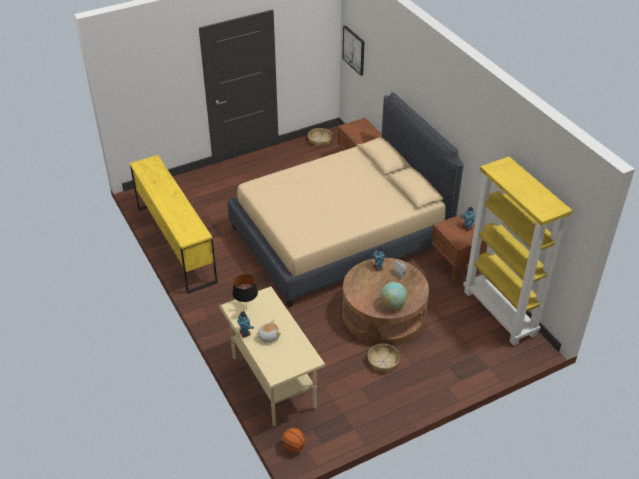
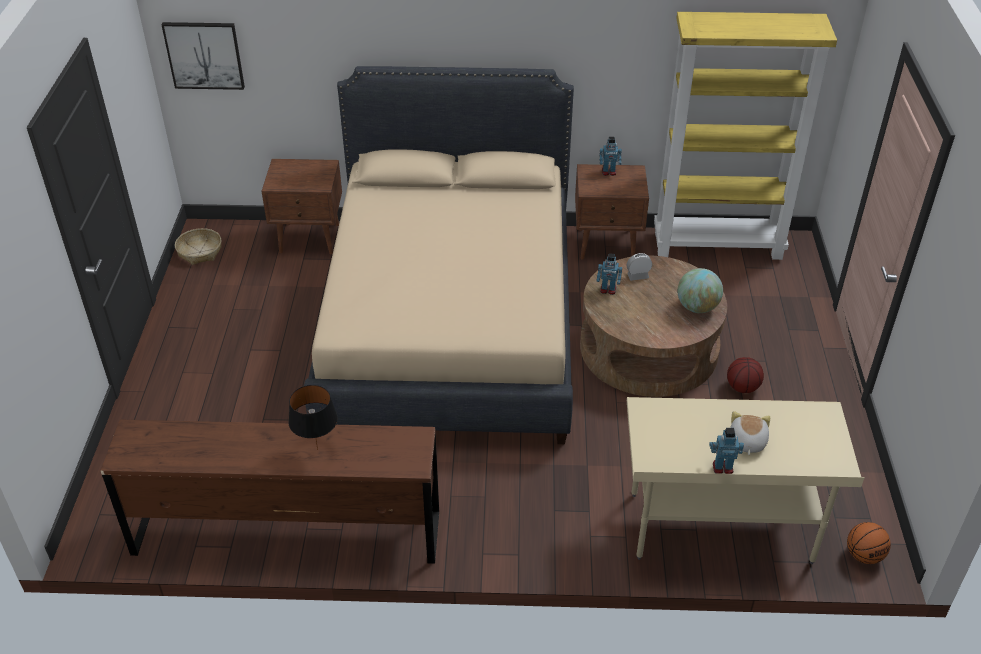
camera: 60 degrees left, 0 degrees up
yellow dresser [130,155,217,294] -> brown dresser [100,419,439,564]
black table lamp [232,274,258,309] -> black table lamp moved to [288,385,338,450]
basket [368,344,400,372] -> basketball [727,357,764,393]

